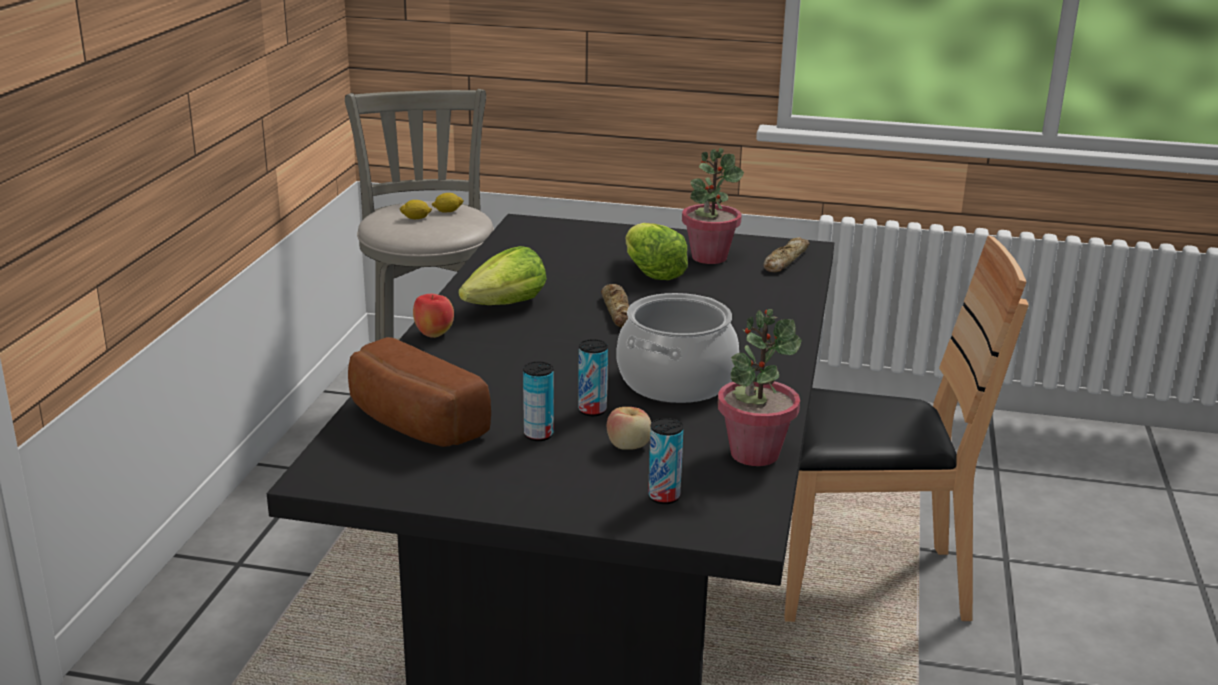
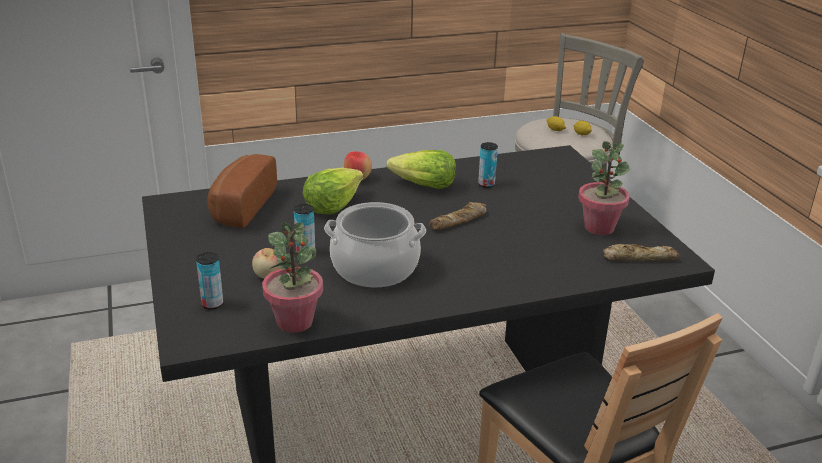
camera: 60 degrees right, 5 degrees up
can [523,361,554,441] -> can moved to [478,142,498,188]
lettuce [626,223,688,280] -> lettuce moved to [303,168,363,214]

